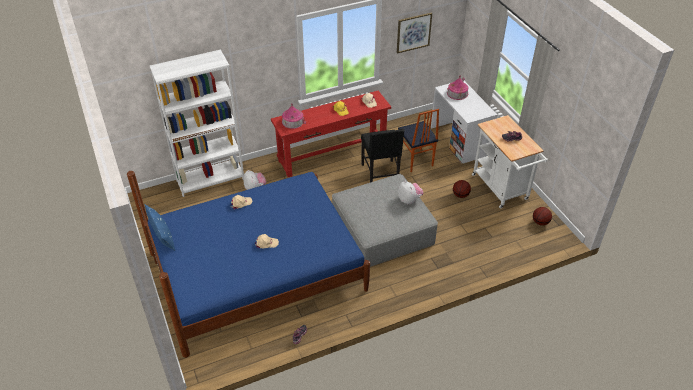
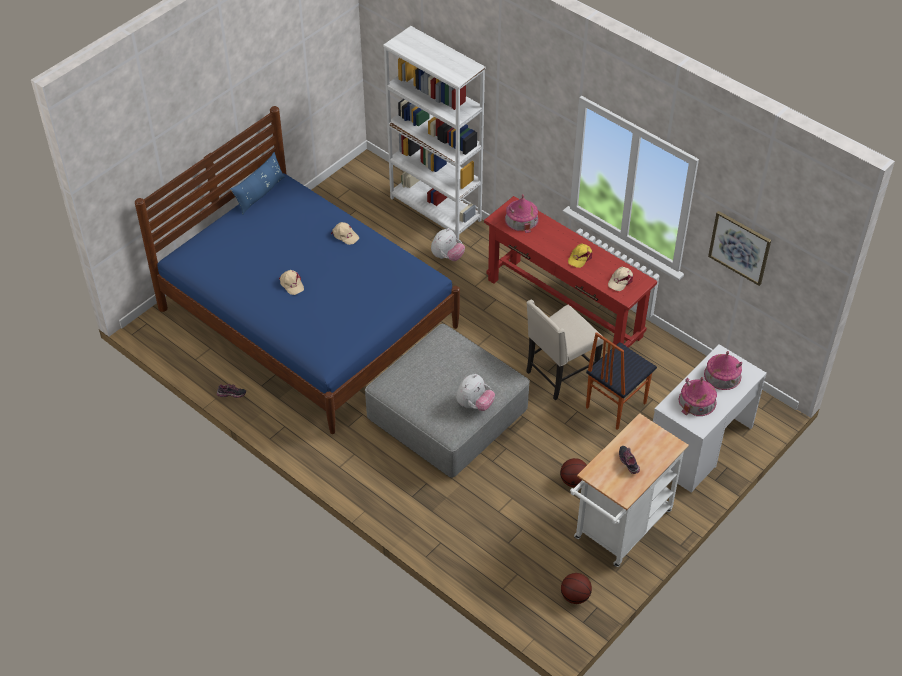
camera: 65 degrees right, 5 degrees up
black chair [361,128,405,182] -> beige chair [526,300,604,400]
none -> toy house [678,377,717,416]

